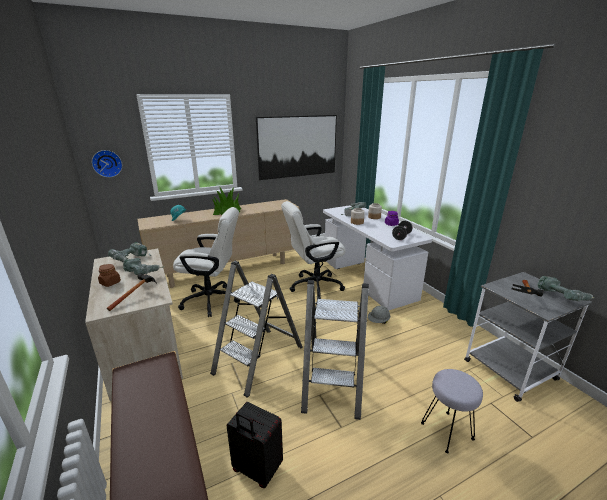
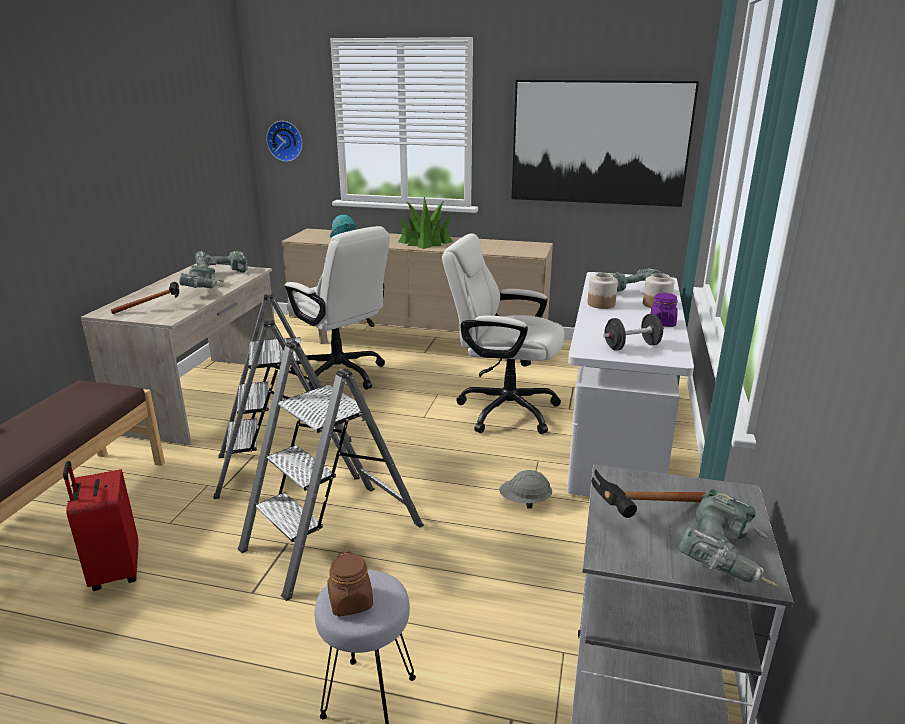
camera: 40 degrees right, 0 degrees up
brown jar [98,264,121,287] -> brown jar moved to [327,551,373,617]
black suitcase [226,402,283,488] -> red suitcase [63,461,139,591]

